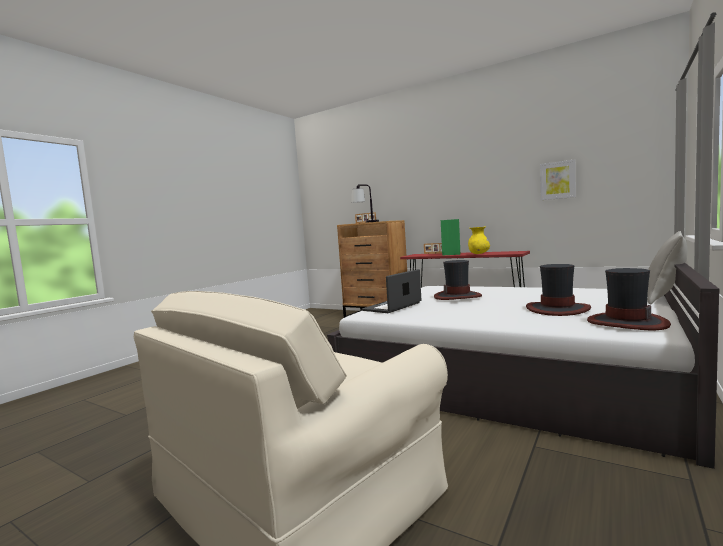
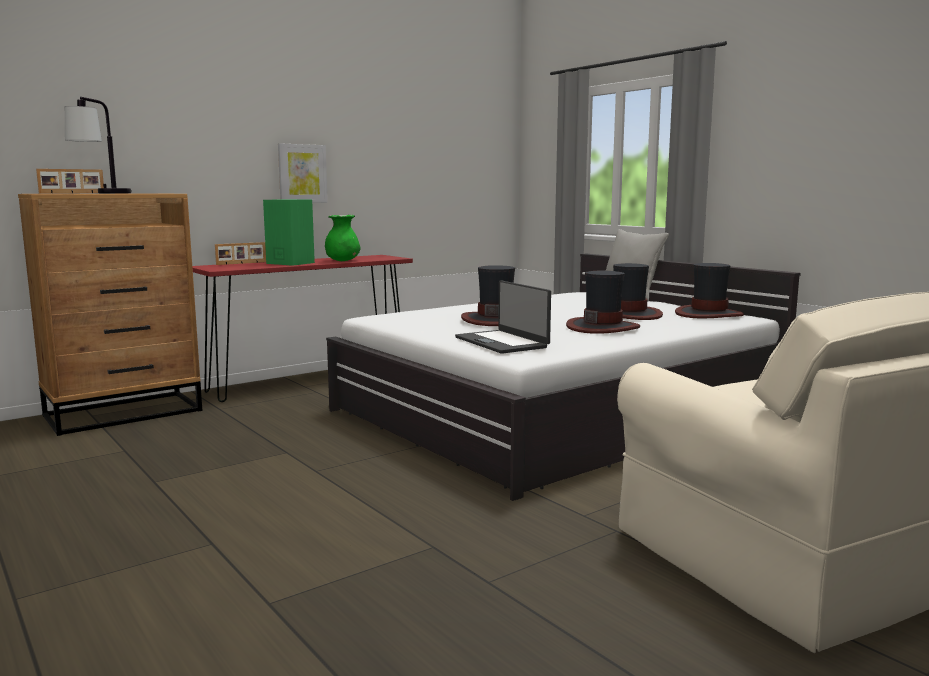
camera: 70 degrees left, 5 degrees up
yellow vase [468,226,490,254] -> green vase [325,215,361,261]
picture [540,159,576,200] -> picture moved to [278,143,328,203]
none -> hat [566,270,640,334]

